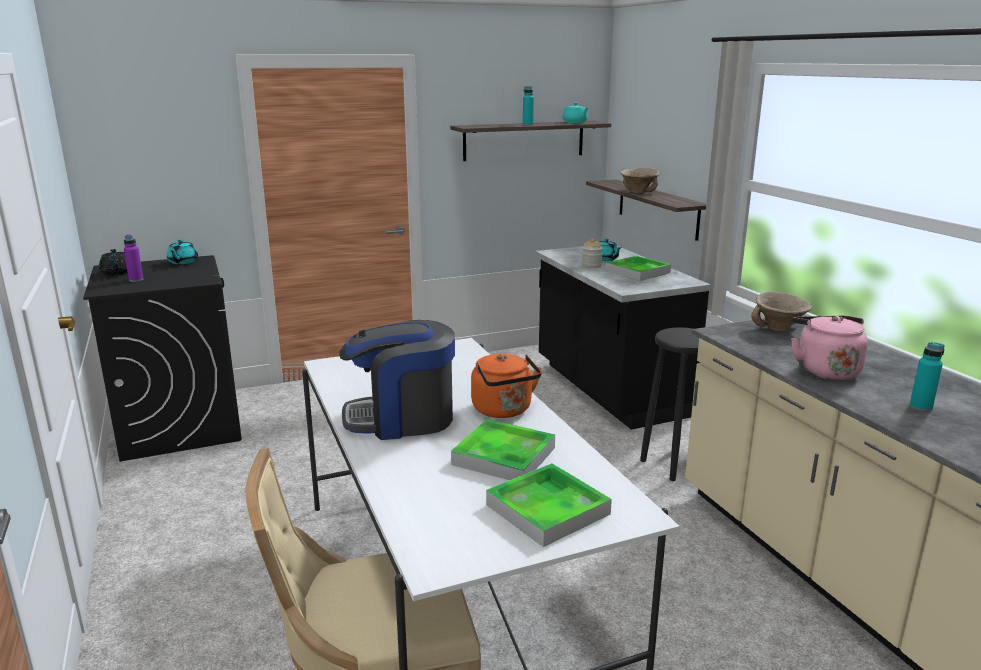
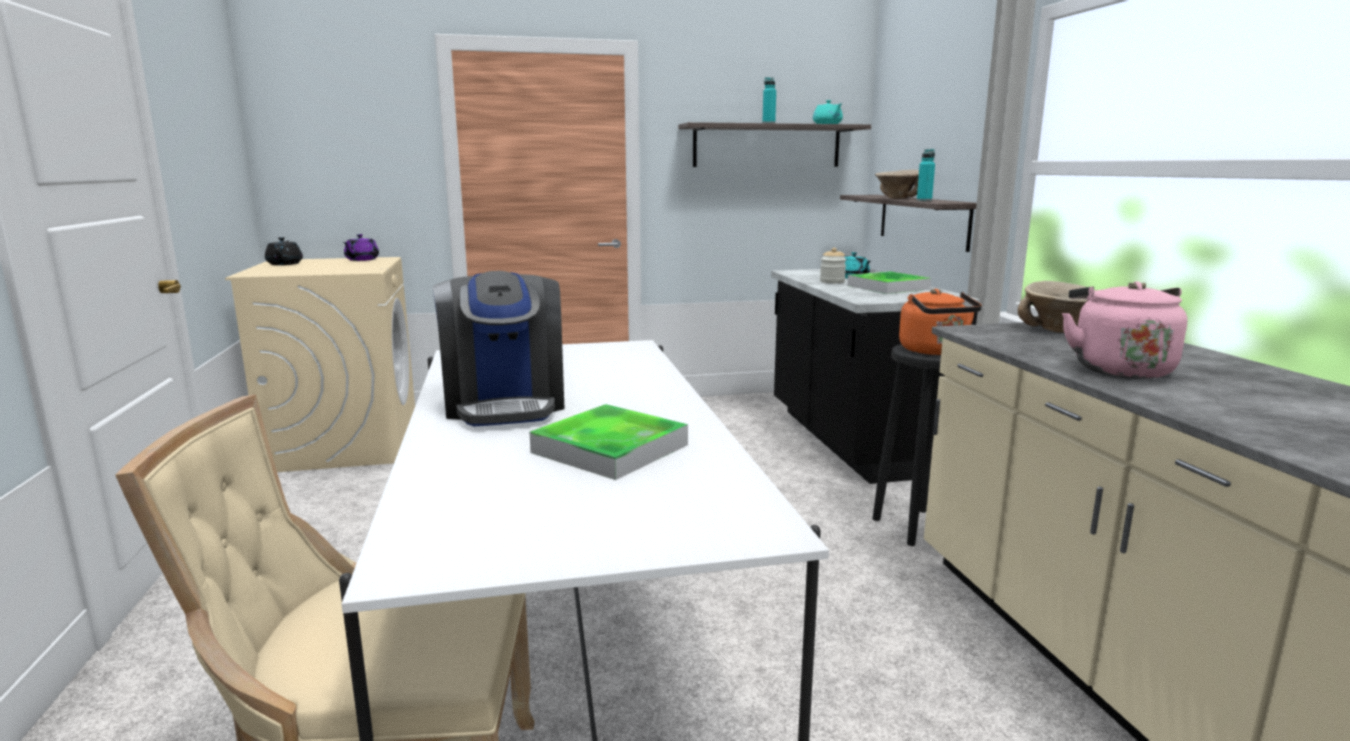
camera: 10 degrees right, 5 degrees down
black washing machine [83,255,242,462] -> beige washing machine [225,257,415,472]
purple bottle [124,235,143,282] -> none
turquoise teapot [167,240,198,264] -> purple teapot [343,234,379,261]
coffee machine [339,320,455,440] -> coffee machine turned 105 degrees counterclockwise [432,271,565,426]
orange kettle [471,354,541,418] -> orange kettle moved to [899,289,982,355]
tray [486,463,612,547] -> none
turquoise bottle [910,342,945,412] -> turquoise bottle moved to [917,149,935,201]

